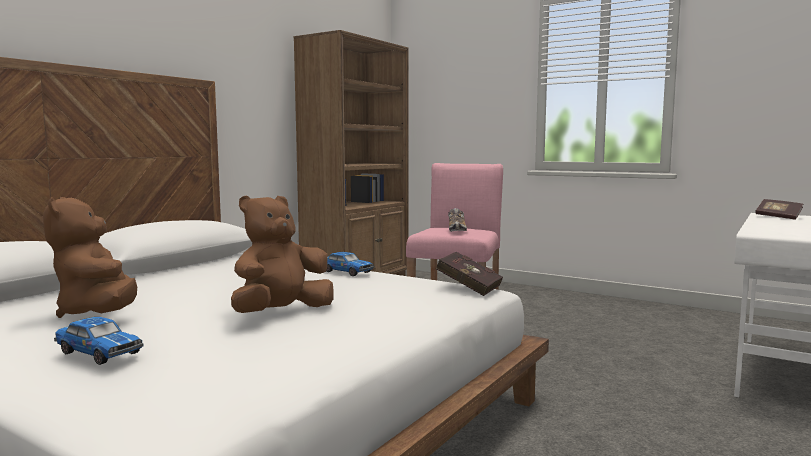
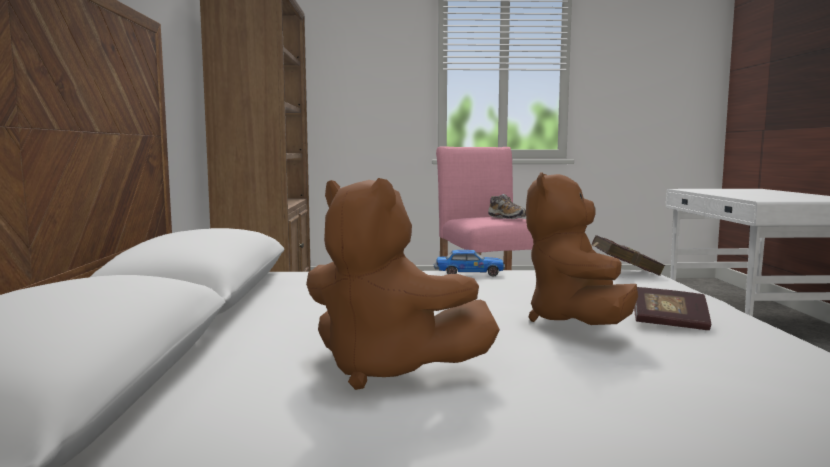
camera: 35 degrees left, 0 degrees up
toy car [54,317,144,365] -> none
book [756,199,803,220] -> book moved to [634,287,711,330]

